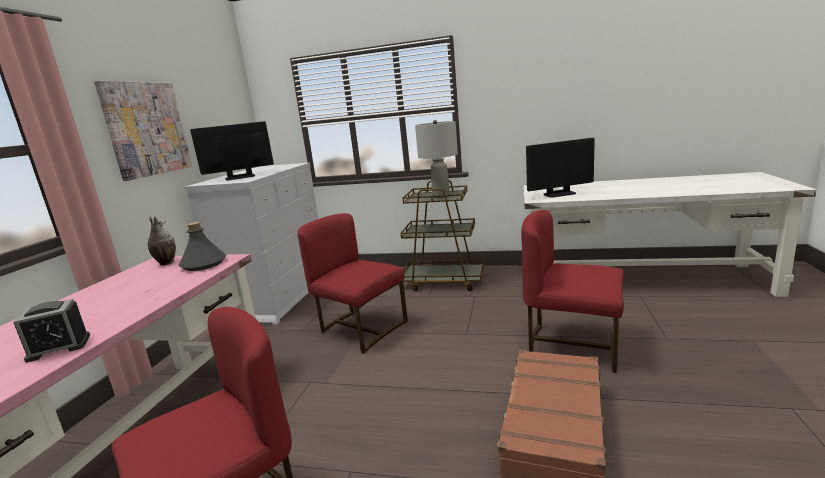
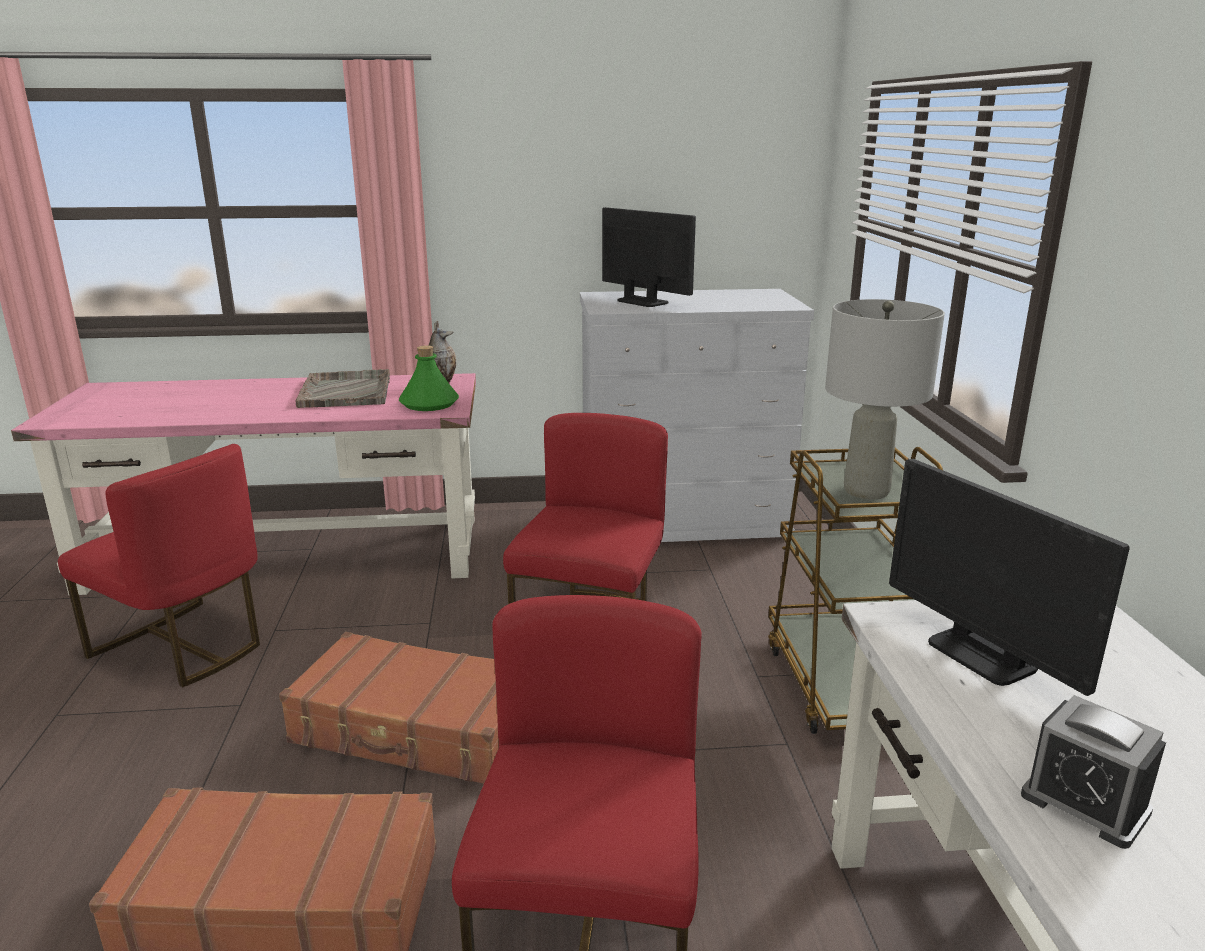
camera: 70 degrees right, 5 degrees up
alarm clock [14,299,90,363] -> alarm clock moved to [1021,695,1166,849]
picture [94,81,192,181] -> none
grey bottle [179,222,226,271] -> green bottle [399,345,459,411]
none -> brown suitcase [279,632,499,784]
none -> grey tray [296,369,390,408]

